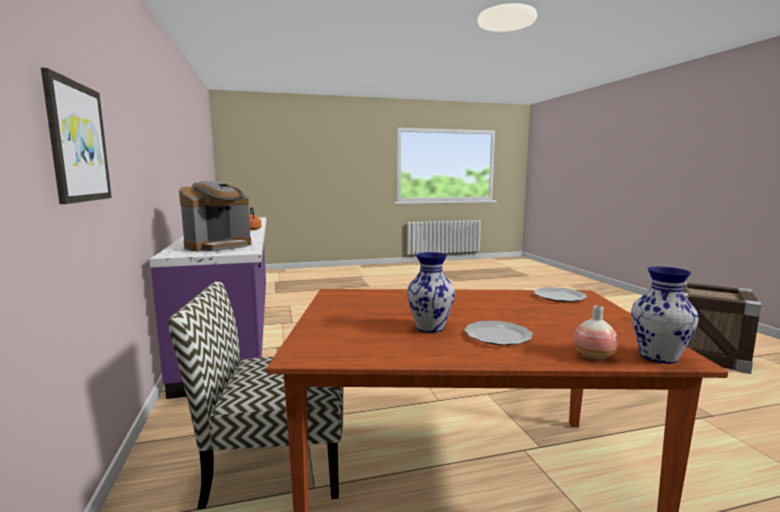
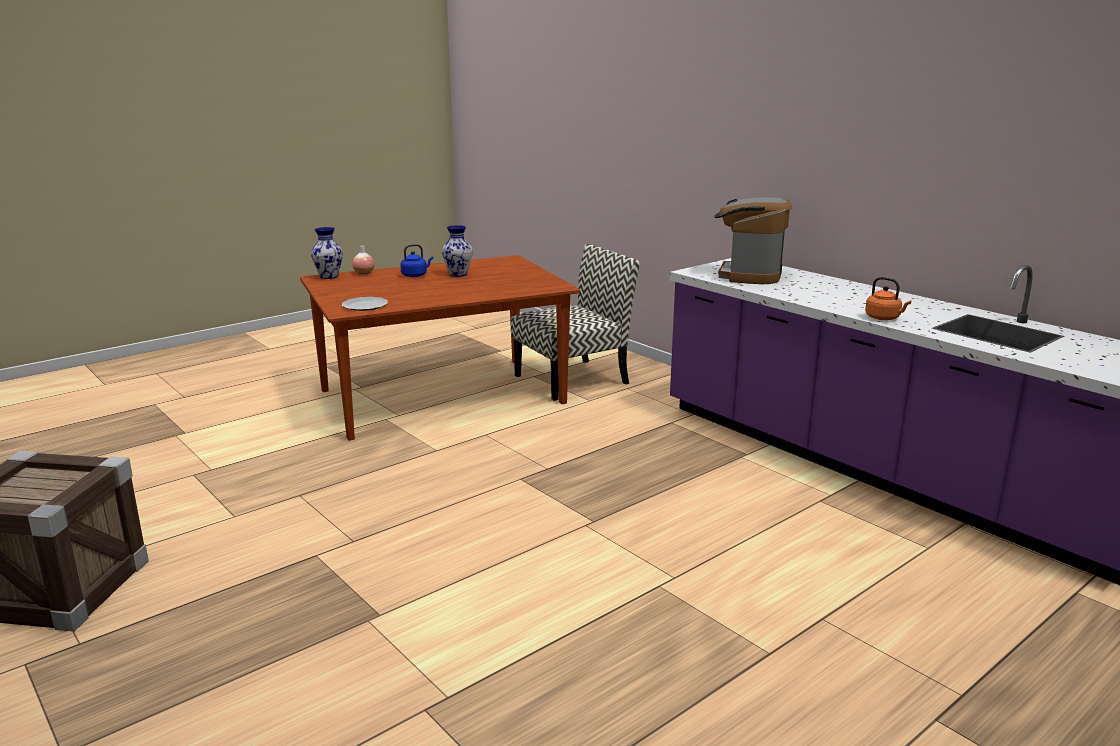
camera: 155 degrees right, 10 degrees up
picture [41,68,112,204] -> none
plate [464,321,533,345] -> blue kettle [400,244,433,277]

